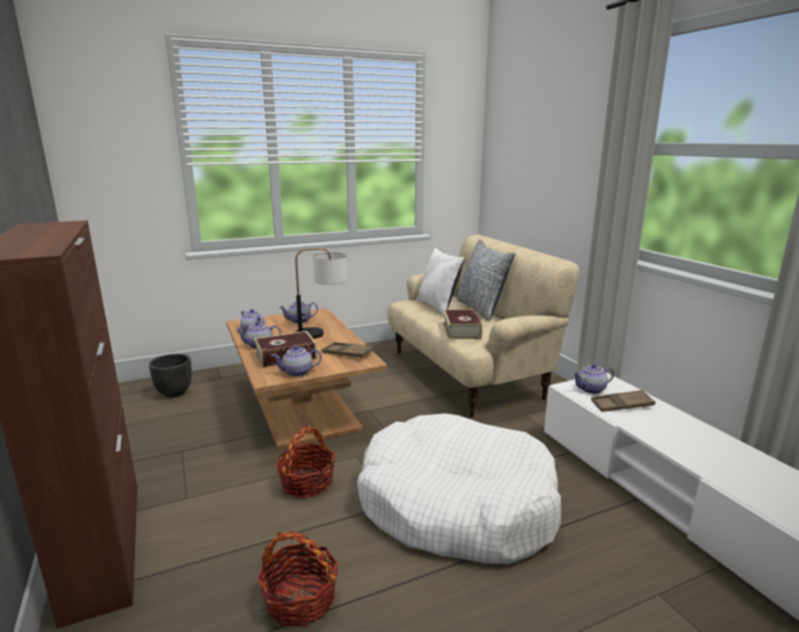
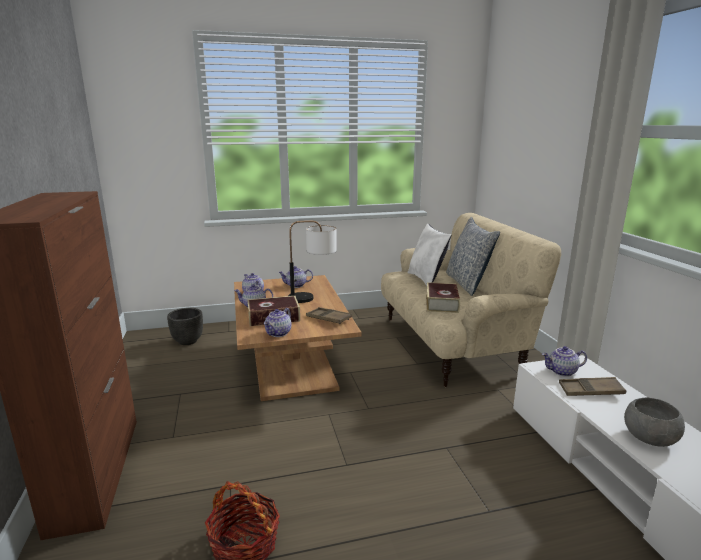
camera: 10 degrees right, 0 degrees up
teapot [271,345,322,377] -> teapot turned 60 degrees counterclockwise [264,308,292,337]
basket [276,427,335,498] -> none
white dog bed [357,413,561,564] -> none
none -> grey bowl [624,398,685,447]

